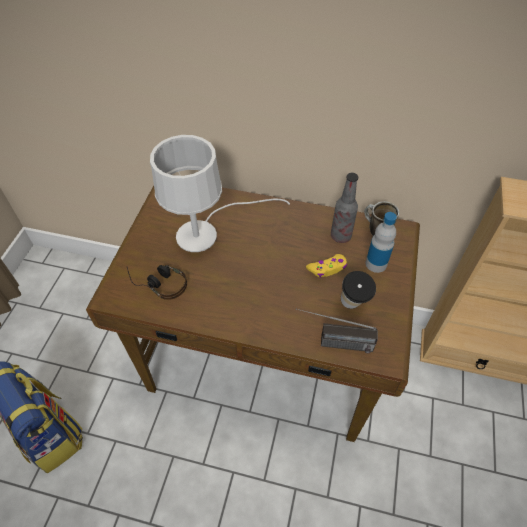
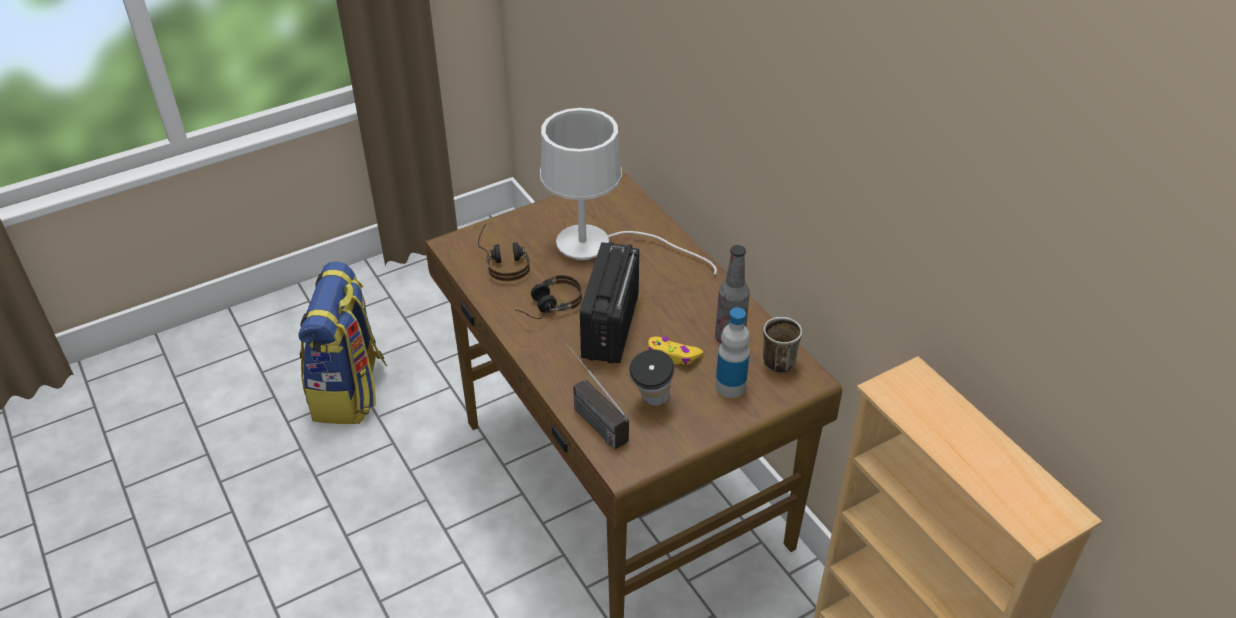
camera: 45 degrees right, 10 degrees down
none -> headphones [515,275,582,319]
none -> radio [580,242,639,363]

